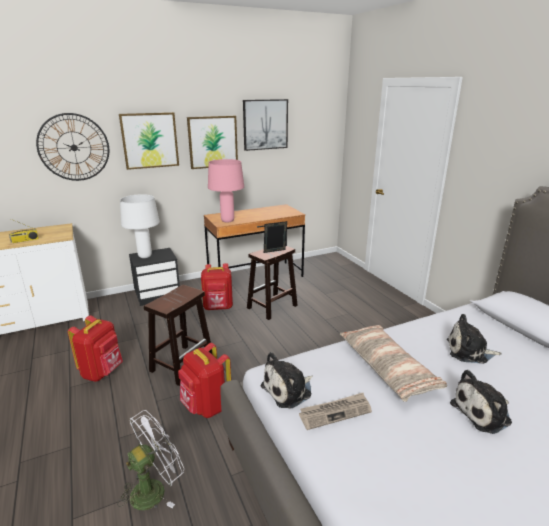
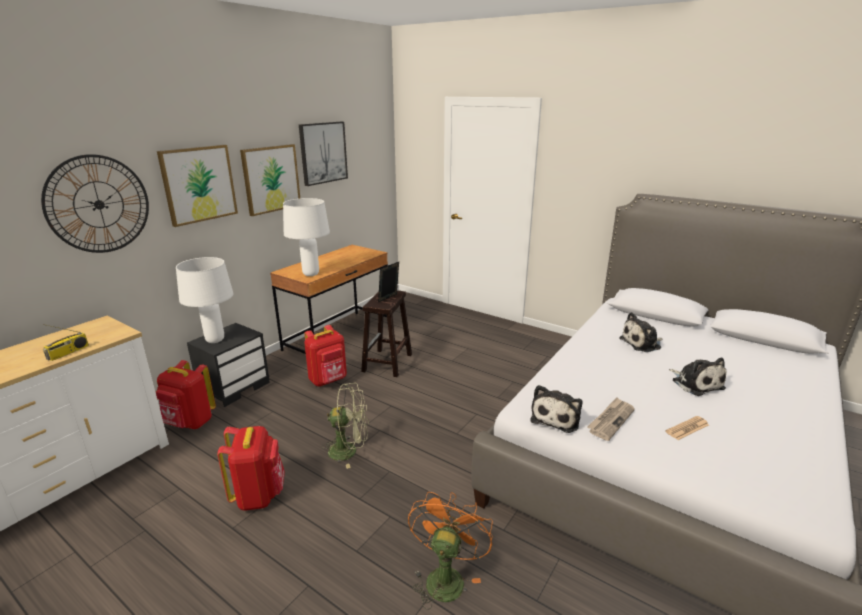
camera: 30 degrees left, 0 degrees up
white fan [117,410,184,510] -> orange fan [408,492,493,610]
brown stool [144,285,212,386] -> green fan [322,383,369,469]
red backpack [178,343,231,418] -> red backpack moved to [156,360,216,429]
pink table lamp [208,159,244,223] -> white table lamp [283,198,330,276]
pillow [340,325,447,402] -> none
plush toy [450,370,512,434] -> plush toy turned 60 degrees counterclockwise [669,358,726,396]
none -> newspaper [665,416,709,440]

